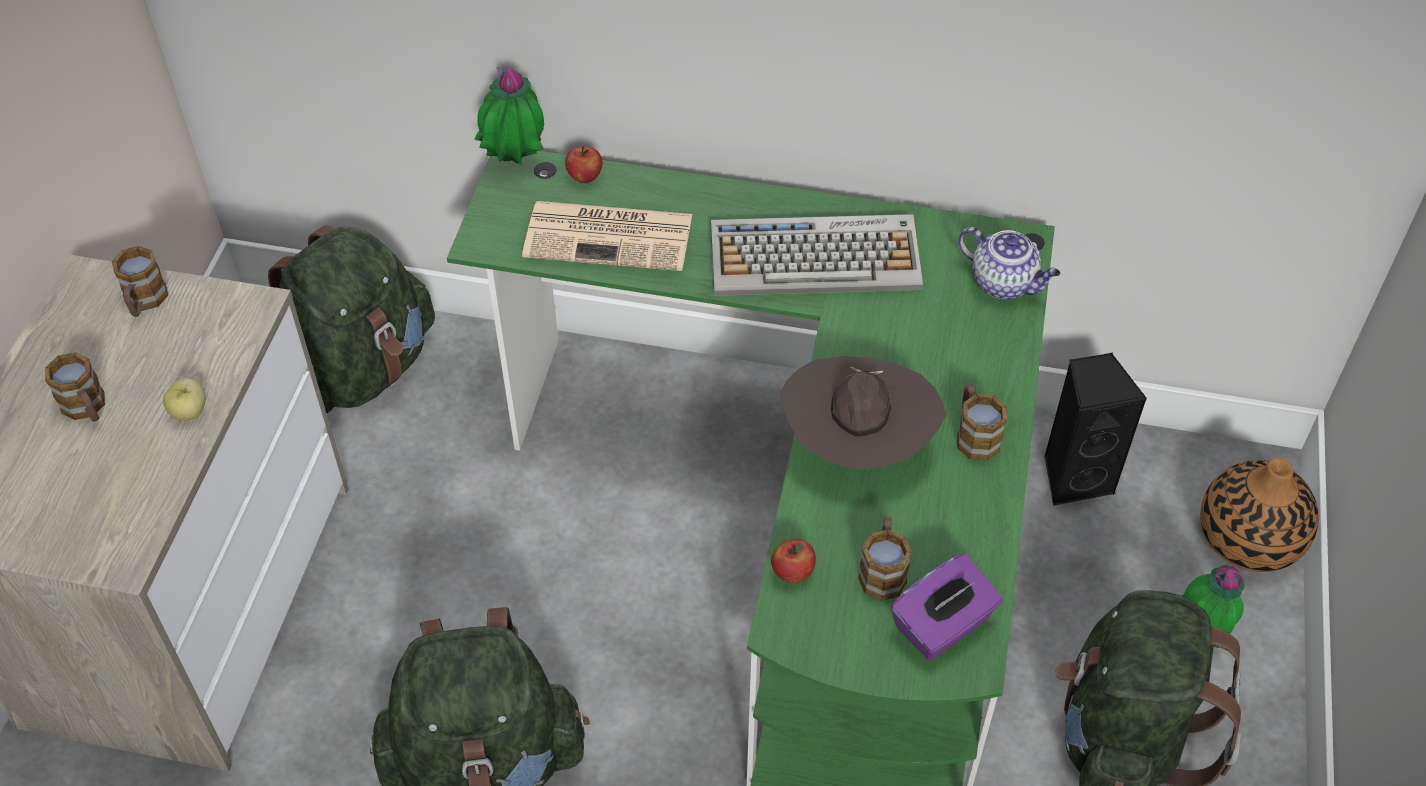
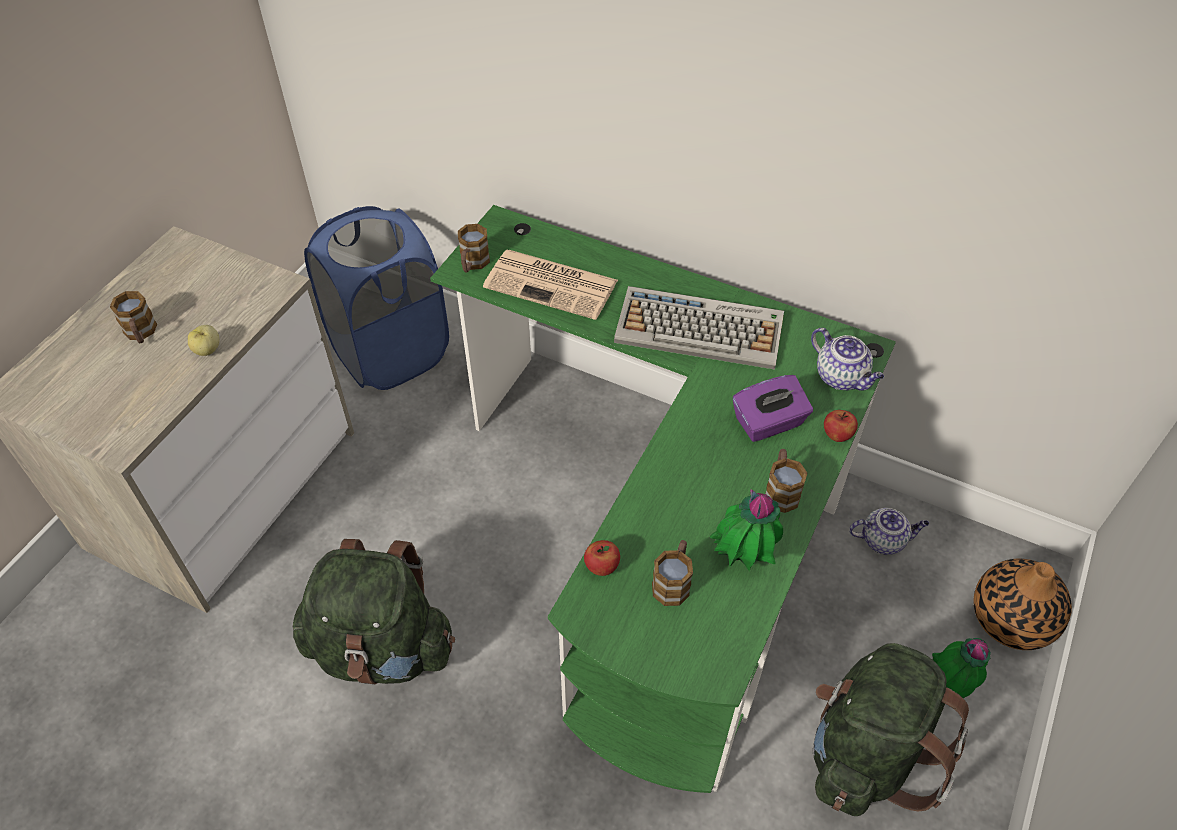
camera: 15 degrees right, 0 degrees up
mug [112,246,168,317] -> mug moved to [458,224,490,272]
green backpack [268,225,435,413] -> blue laundry basket [304,206,449,390]
potted plant [474,67,544,164] -> potted plant moved to [710,489,783,571]
apple [565,146,602,183] -> apple moved to [824,410,858,442]
brown hat [780,356,946,469] -> none
purple tissue box [891,553,1003,660] -> purple tissue box moved to [733,375,813,442]
black speaker [1044,353,1147,506] -> teapot [849,508,929,555]

